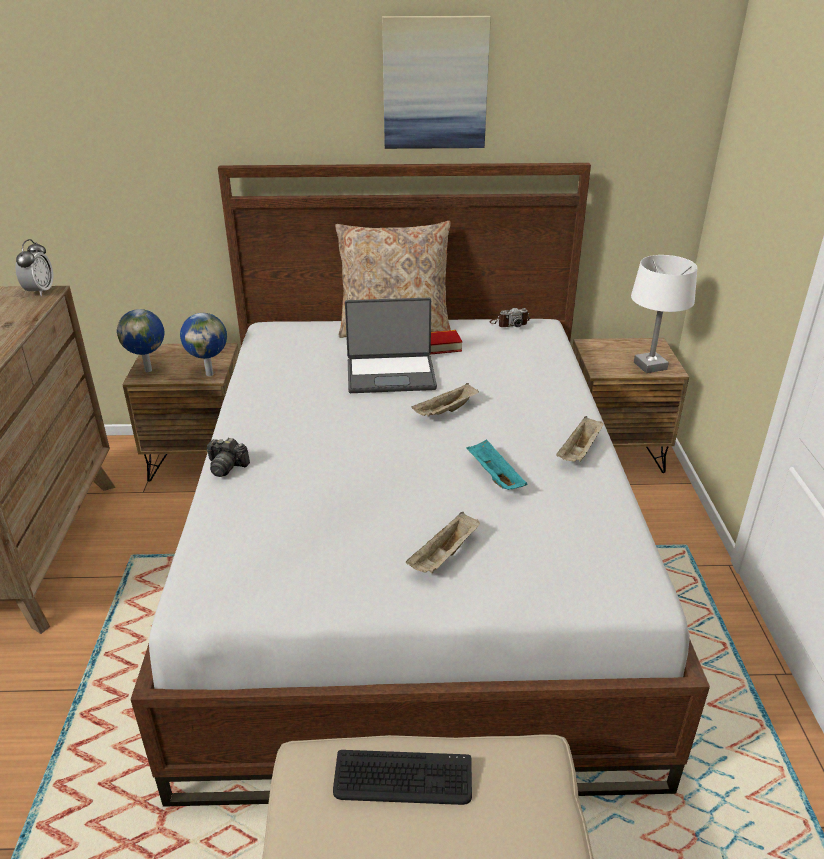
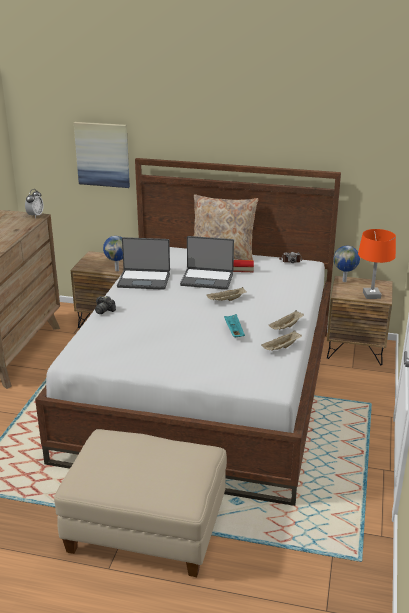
camera: 15 degrees right, 5 degrees down
globe [117,309,165,372] -> globe moved to [334,246,360,282]
keyboard [333,750,472,805] -> none
picture [382,16,491,149] -> picture moved to [74,122,130,188]
beige tray [406,512,480,574] -> beige tray moved to [261,330,302,351]
white table lamp [631,255,697,373] -> orange table lamp [358,229,396,299]
none -> laptop [117,237,170,290]

